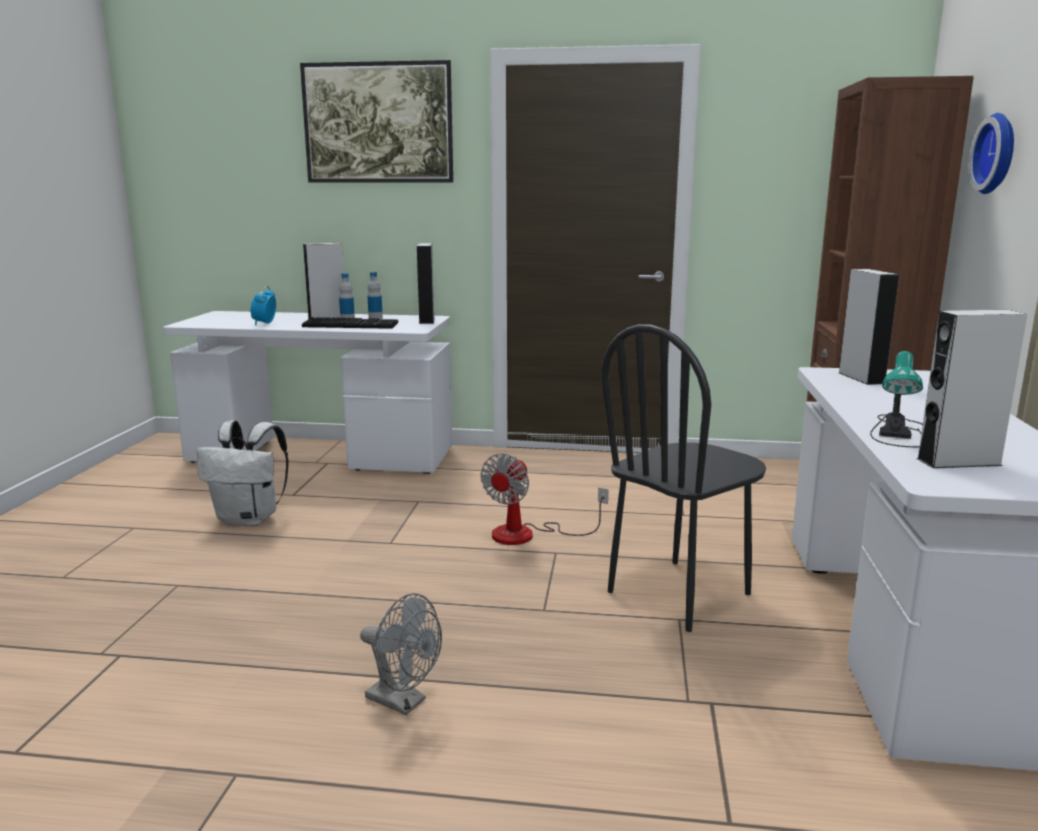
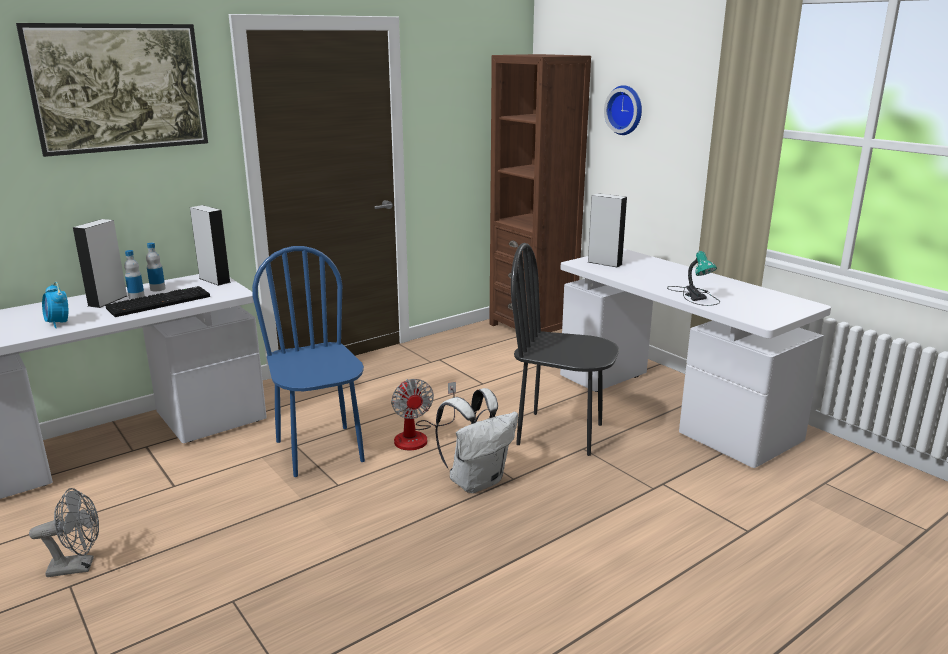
camera: 45 degrees left, 5 degrees up
white backpack [197,420,289,526] -> white backpack moved to [435,388,518,493]
grey fan [360,593,442,715] -> grey fan moved to [29,488,99,577]
black chair [601,324,766,632] -> black chair turned 105 degrees clockwise [511,243,619,456]
grey speaker [916,310,1028,468] -> none
none -> blue chair [252,246,365,477]

